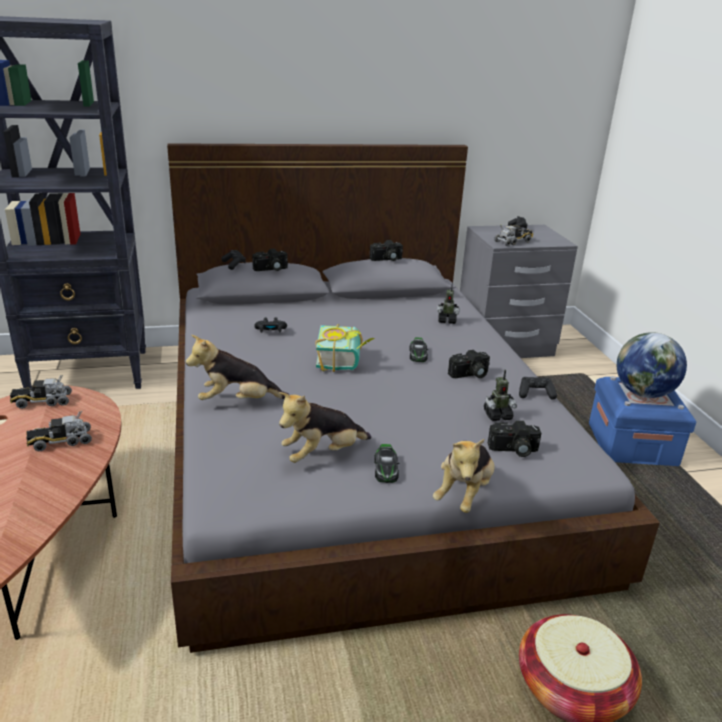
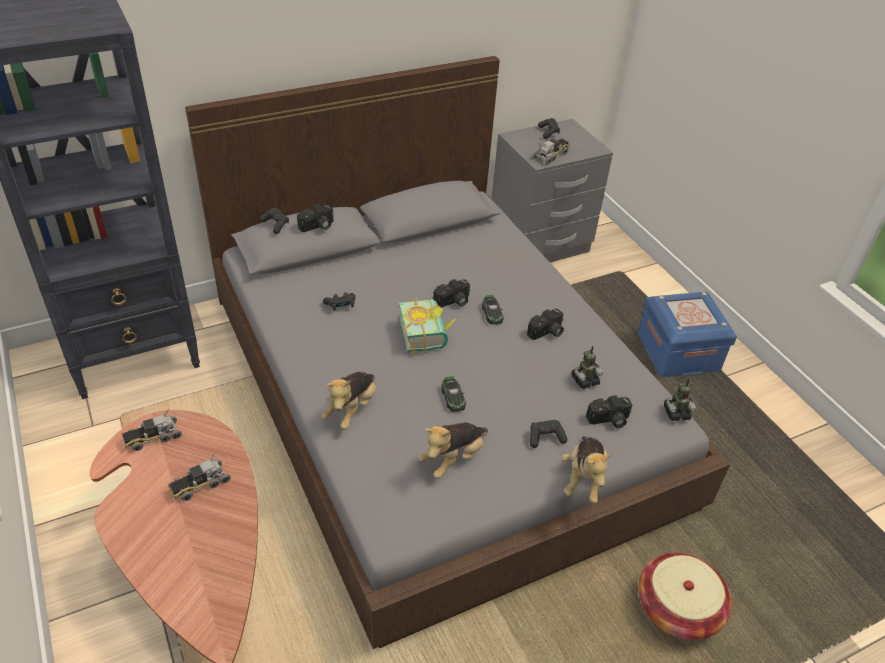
camera: 15 degrees left, 15 degrees up
plush toy [186,335,289,400] -> plush toy turned 45 degrees counterclockwise [322,372,376,430]
camera [370,240,403,261] -> camera moved to [433,279,470,308]
toy car [374,444,399,483] -> toy car moved to [441,376,466,412]
toy robot [437,283,460,324] -> toy robot moved to [664,378,696,421]
black game controller [519,377,557,400] -> black game controller moved to [530,420,567,448]
globe [617,332,687,398] -> none

